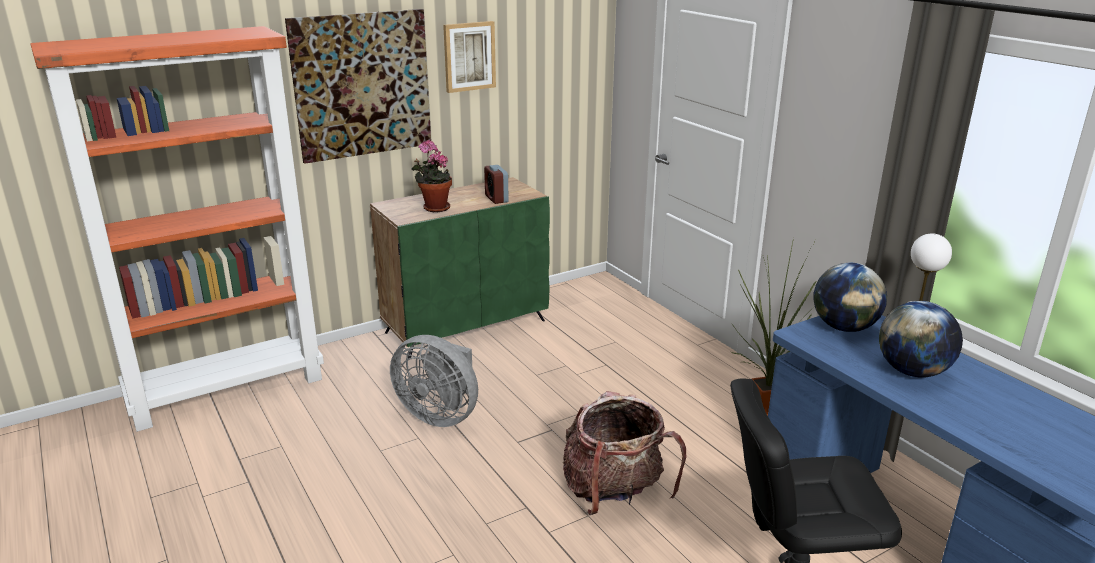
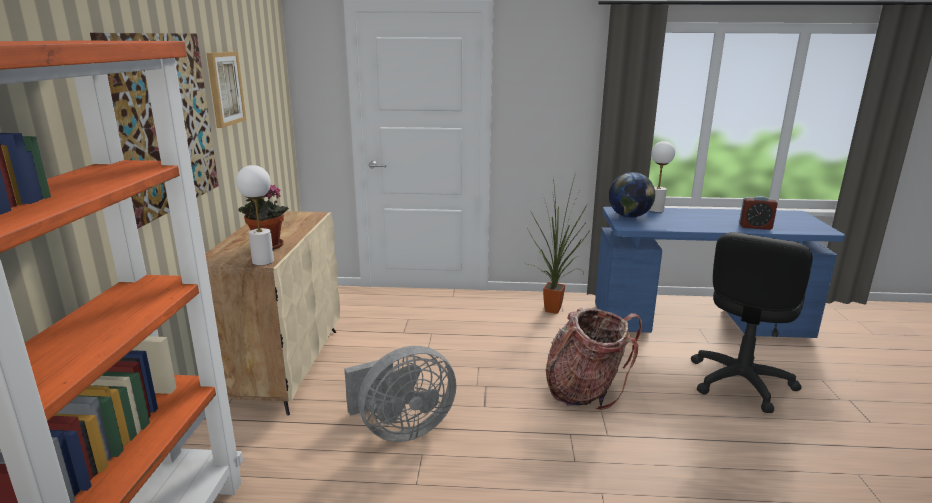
camera: 55 degrees left, 5 degrees down
green cabinet [370,177,550,359] -> beige cabinet [205,211,340,416]
alarm clock [484,165,509,204] -> alarm clock moved to [739,196,778,230]
globe [879,301,963,378] -> none
none -> white table lamp [236,165,274,265]

